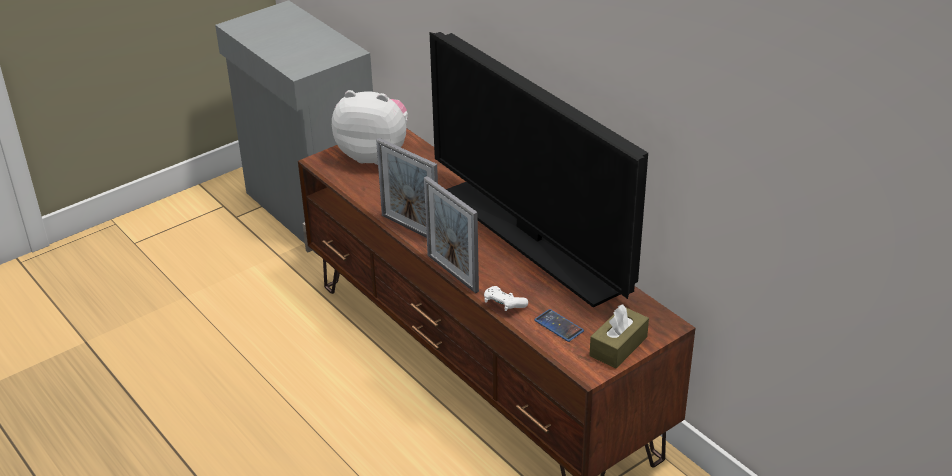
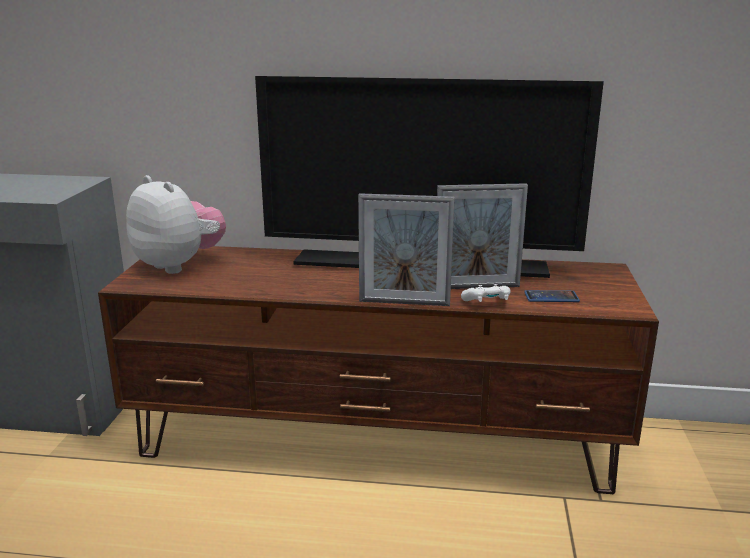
camera: 45 degrees left, 15 degrees down
plush toy [332,90,408,165] -> plush toy turned 75 degrees clockwise [126,175,226,274]
picture frame [376,138,438,238] -> picture frame moved to [437,183,528,289]
brown tissue box [590,304,649,368] -> none

